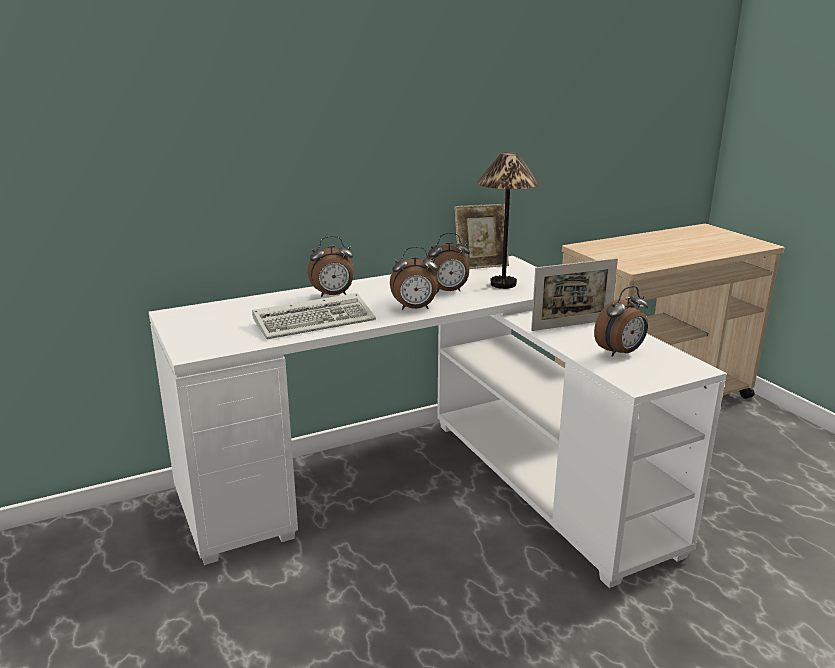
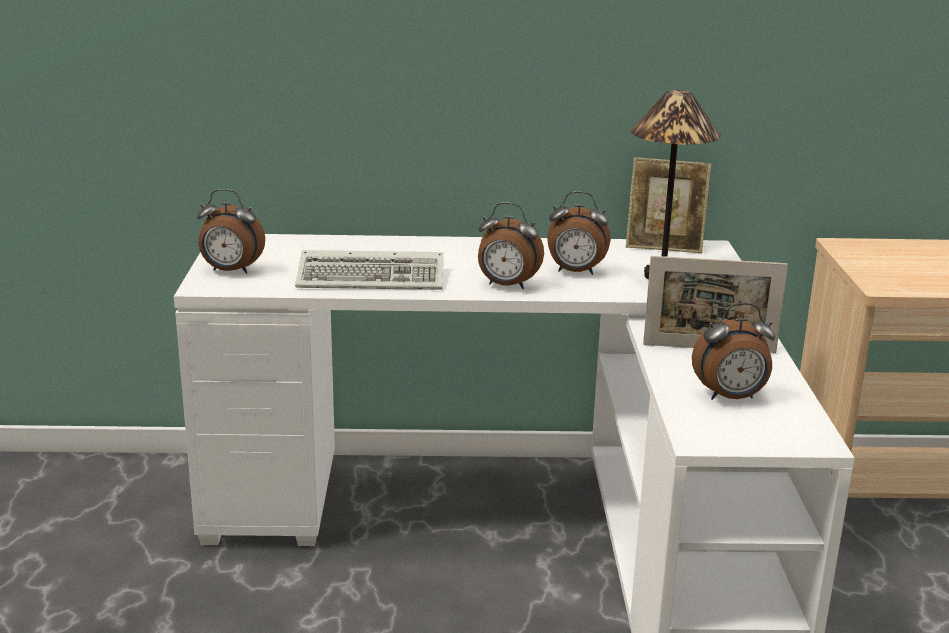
camera: 25 degrees right, 0 degrees up
alarm clock [307,236,354,298] -> alarm clock moved to [197,189,265,274]

